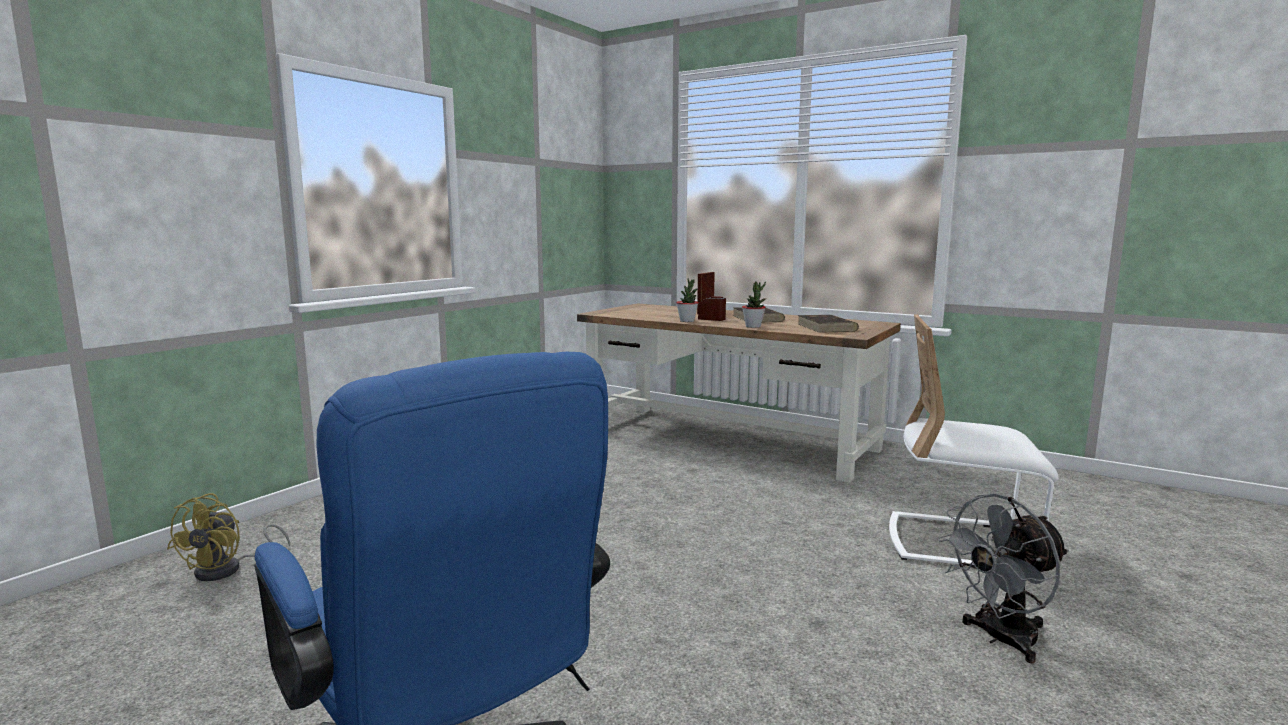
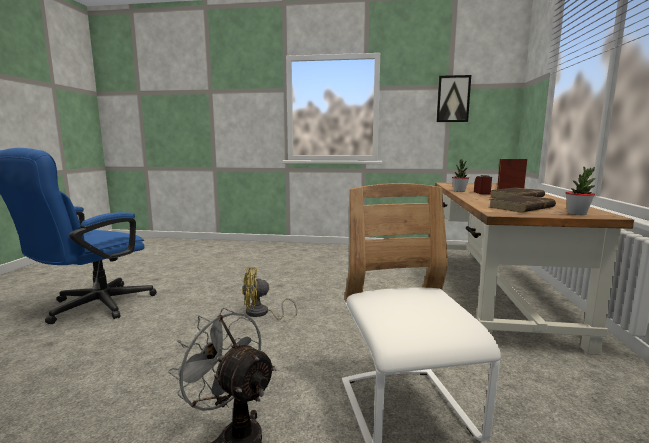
camera: 65 degrees right, 0 degrees up
yellow fan [167,493,290,581] -> yellow fan moved to [242,267,297,320]
potted plant [742,281,766,328] -> potted plant moved to [565,166,595,215]
none -> picture [436,75,471,122]

